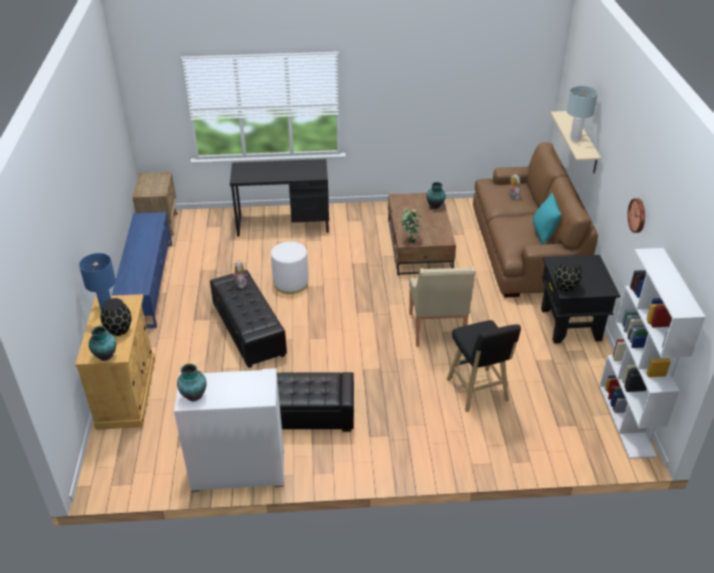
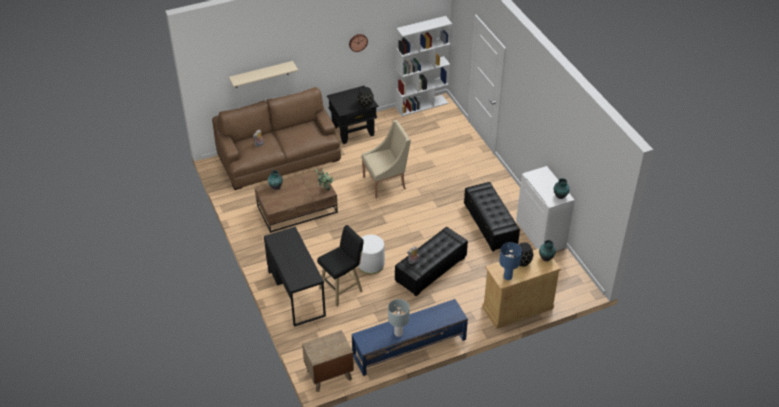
camera: 110 degrees left, 5 degrees up
black stool [447,320,521,412] -> black stool moved to [317,225,364,307]
turquoise pillow [533,193,561,245] -> none
grey table lamp [567,86,598,141] -> grey table lamp moved to [388,299,410,337]

